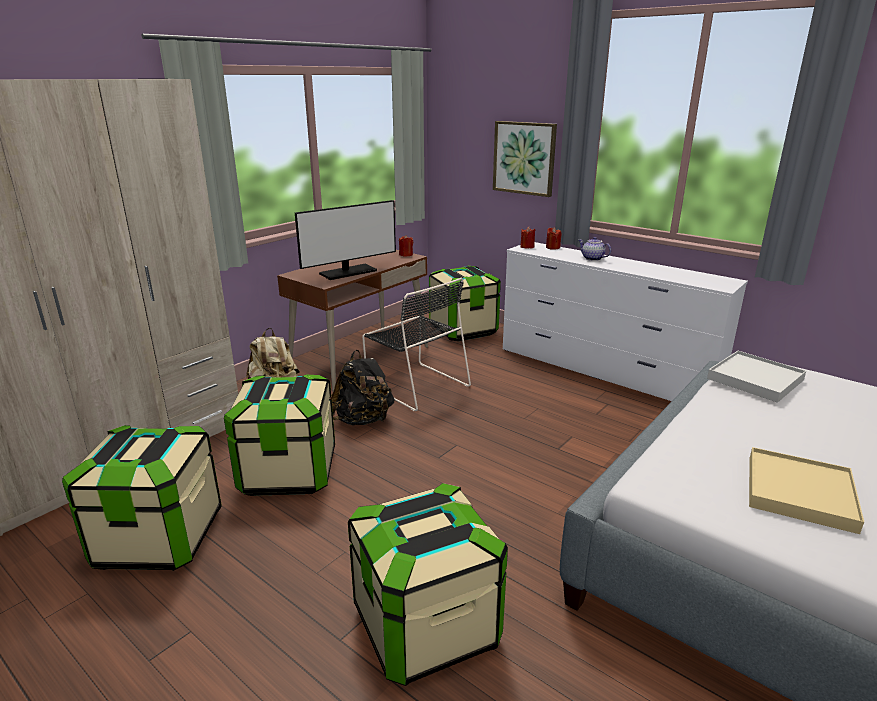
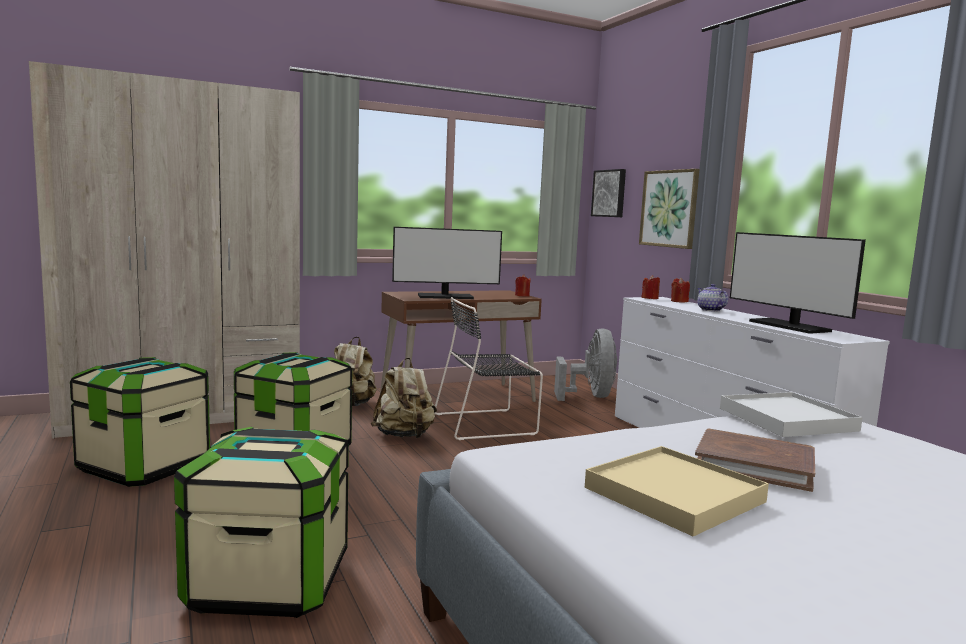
camera: 25 degrees right, 15 degrees down
black backpack [331,350,394,426] -> beige backpack [371,358,437,438]
black chair [362,277,471,411] -> black chair turned 90 degrees clockwise [434,297,543,440]
storage box [429,266,501,341] -> grey fan [554,328,617,401]
none -> picture [591,169,626,217]
none -> brown book [695,429,815,492]
none -> monitor [730,232,866,334]

